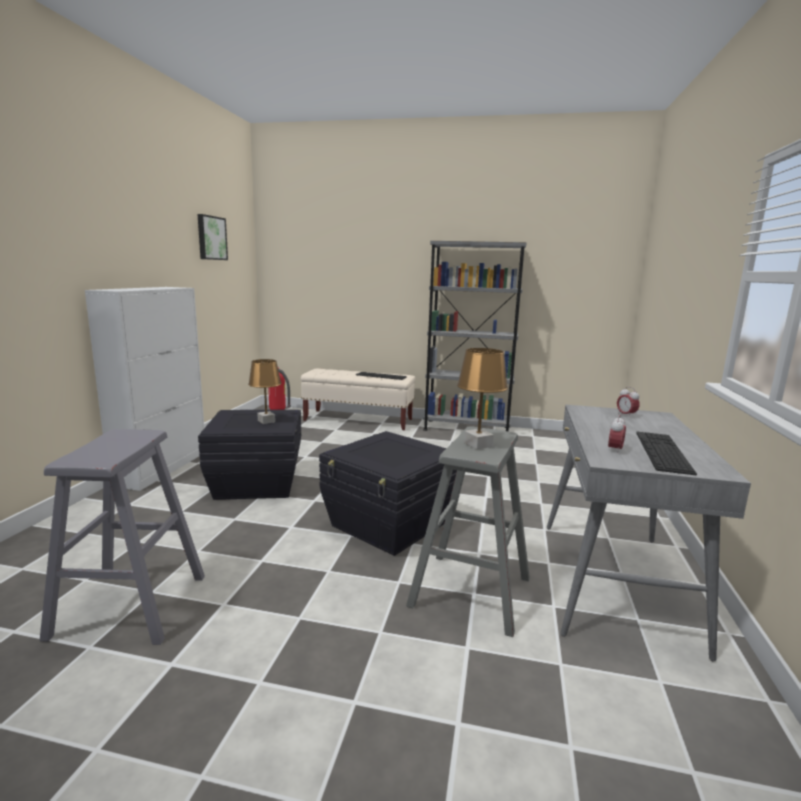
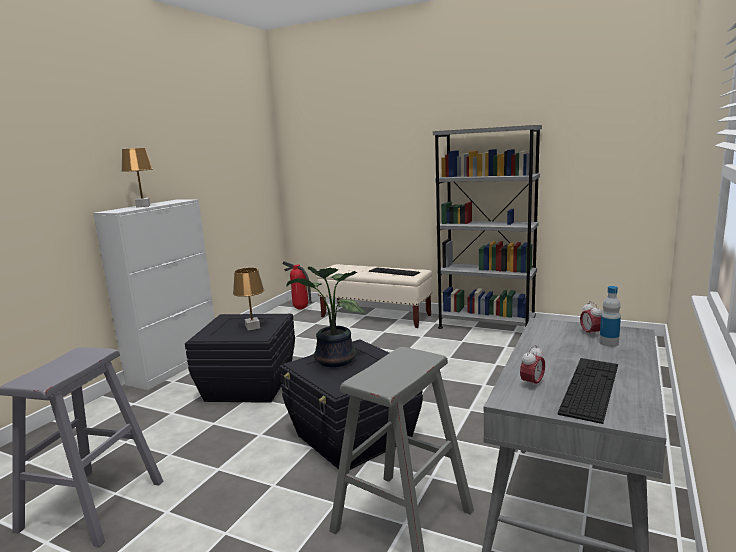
camera: 15 degrees right, 0 degrees up
picture [197,214,228,260] -> none
brown table lamp [457,348,508,450] -> brown table lamp moved to [122,148,153,208]
none -> potted plant [286,267,365,367]
none -> bottle [599,286,621,347]

